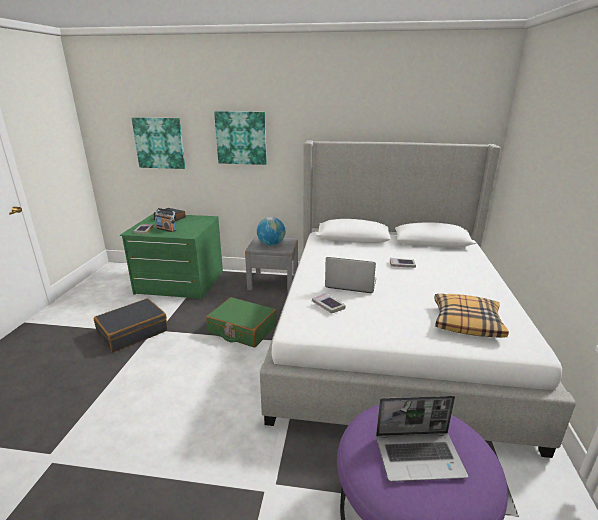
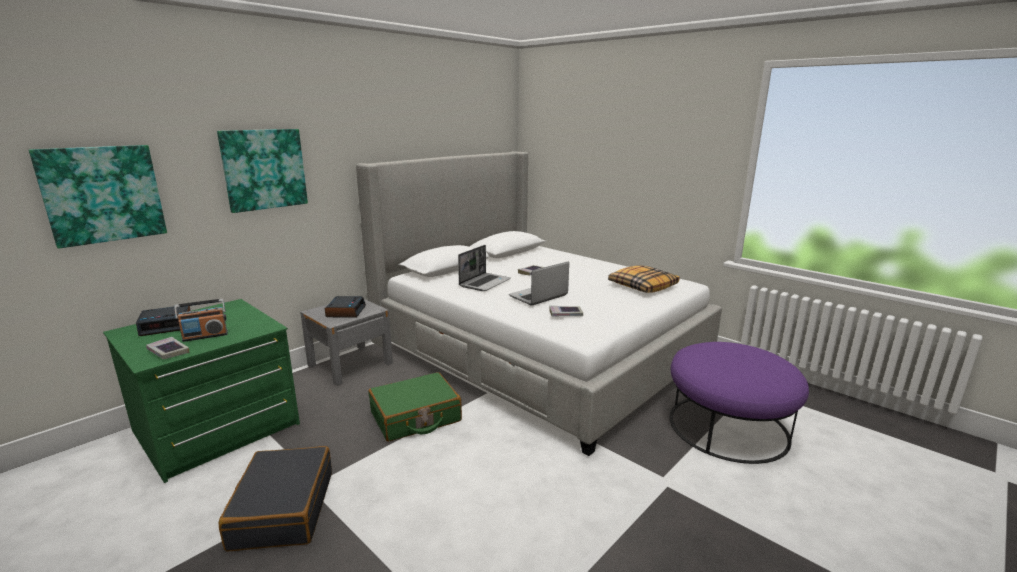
camera: 55 degrees left, 5 degrees down
globe [257,217,286,246] -> alarm clock [325,296,366,318]
laptop [376,395,468,482] -> laptop moved to [458,245,511,291]

